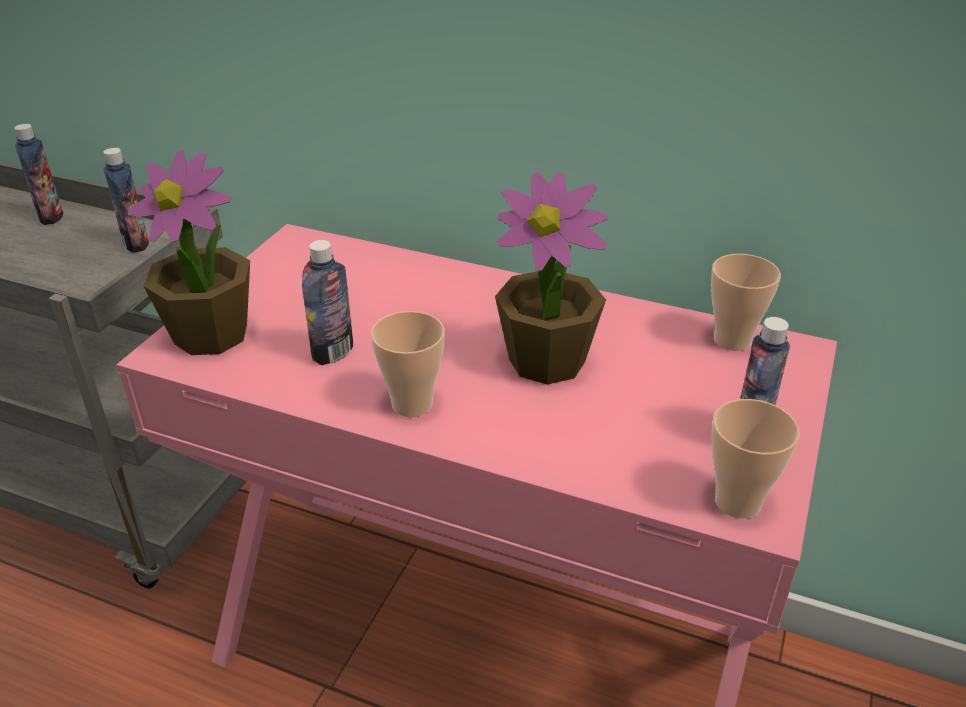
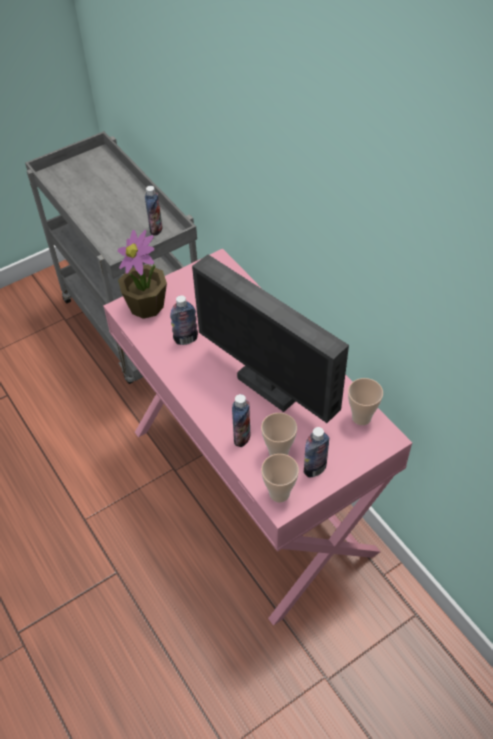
camera: 35 degrees right, 15 degrees up
bottle [14,124,63,225] -> bottle moved to [232,394,251,447]
cup [371,311,445,417] -> cup moved to [261,413,297,456]
potted plant [495,172,607,385] -> monitor [192,254,349,423]

